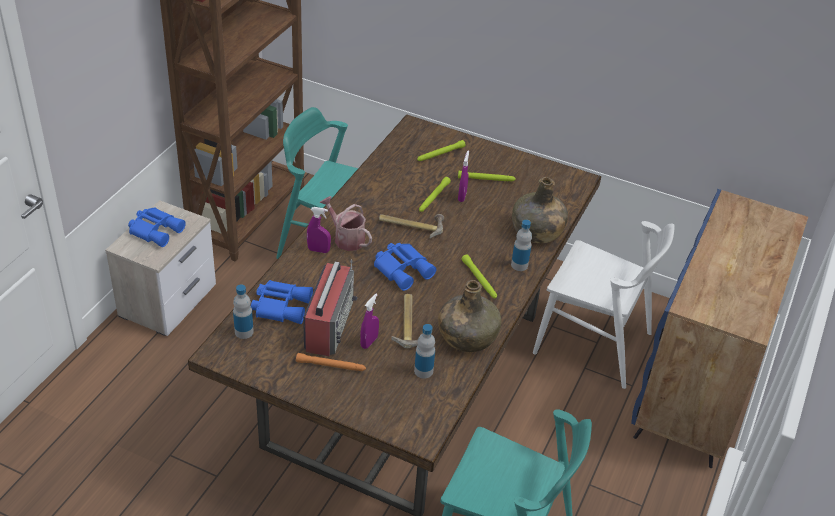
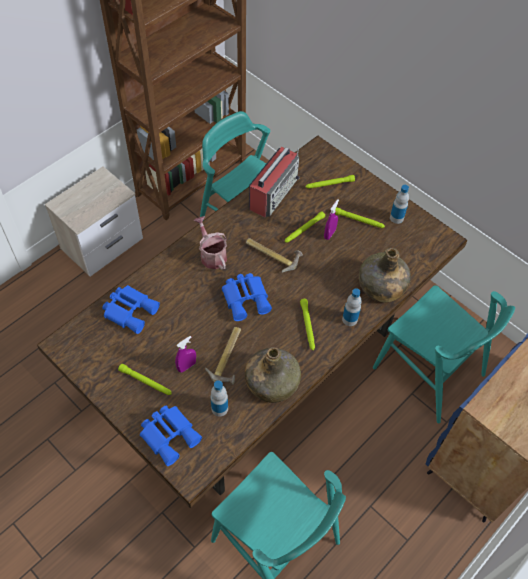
camera: 20 degrees right, 15 degrees up
blue binoculars [128,207,186,247] -> blue binoculars moved to [140,406,202,466]
bottle [233,284,254,339] -> bottle moved to [390,185,409,224]
orange flashlight [296,353,366,371] -> green flashlight [118,364,172,395]
radio [303,260,357,357] -> radio moved to [249,147,300,218]
purple spray bottle [307,207,331,253] -> none
white chair [533,221,675,389] -> turquoise chair [373,285,515,423]

